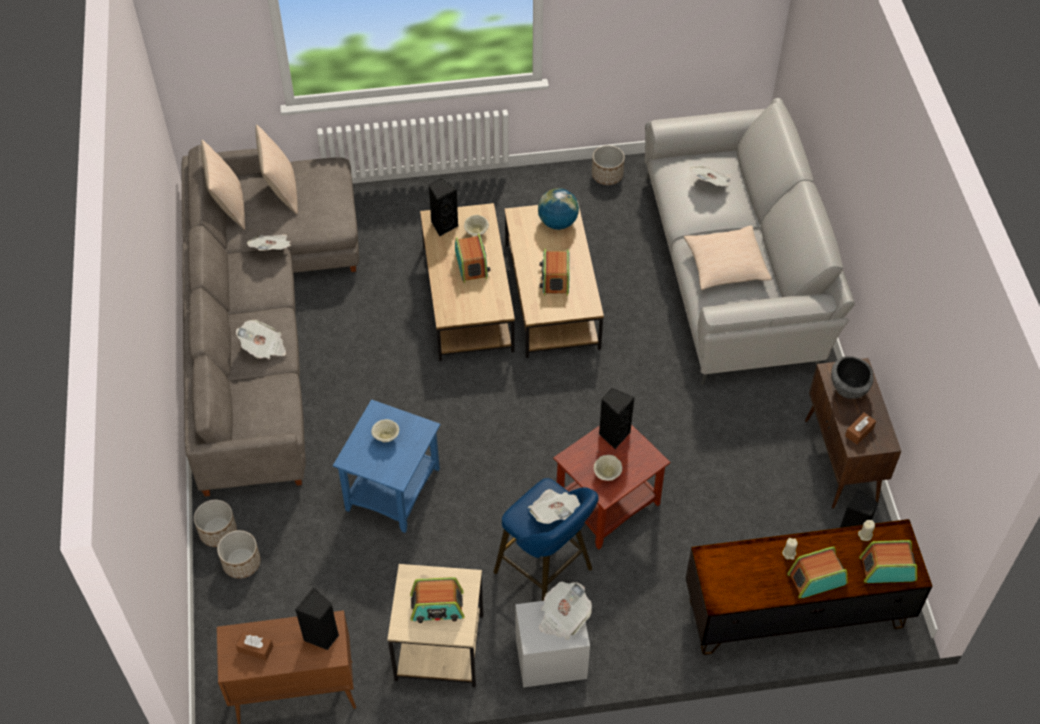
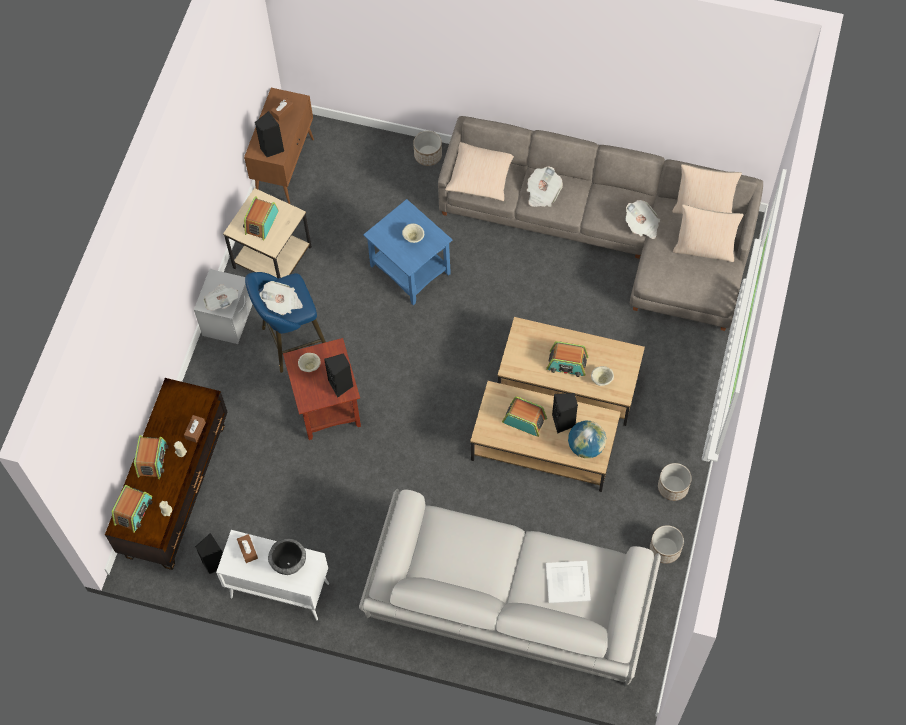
camera: 115 degrees right, 10 degrees up
planter [217,530,261,579] -> planter moved to [658,463,692,501]
black speaker [429,179,458,236] -> black speaker moved to [552,393,578,434]
beige pillow [684,225,772,290] -> beige pillow moved to [445,142,514,201]
newspaper [690,166,730,187] -> white tray [546,561,591,603]
brown cabinet [805,358,902,508] -> white cabinet [216,530,329,620]
none -> brown tissue box [184,415,206,443]

